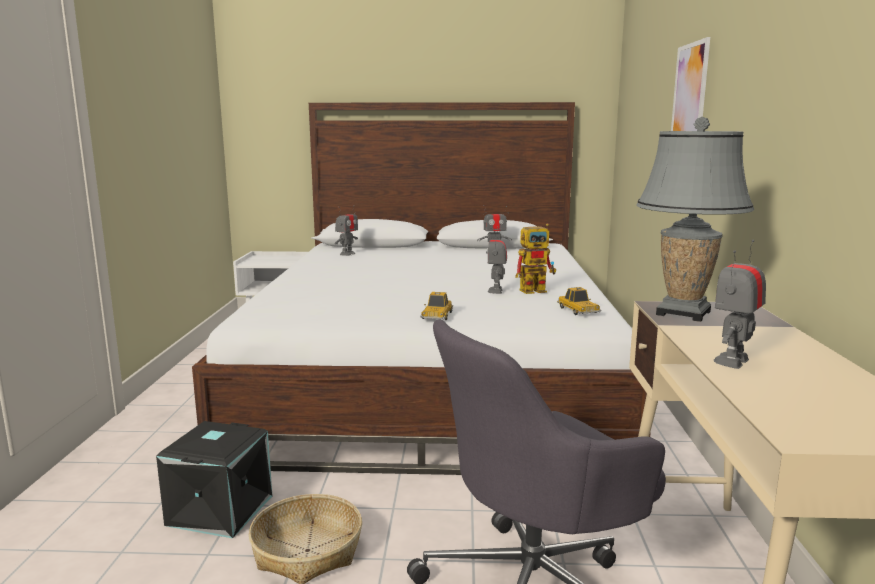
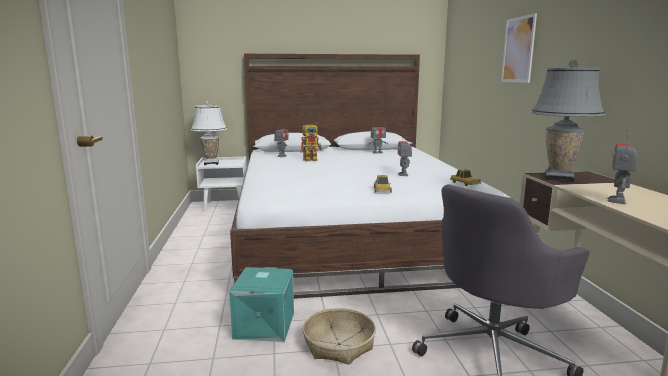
camera: 10 degrees left, 0 degrees up
black storage box [156,421,272,538] -> turquoise storage box [229,267,294,342]
toy robot [515,223,556,294] -> toy robot moved to [300,123,322,162]
none -> white table lamp [191,101,227,165]

